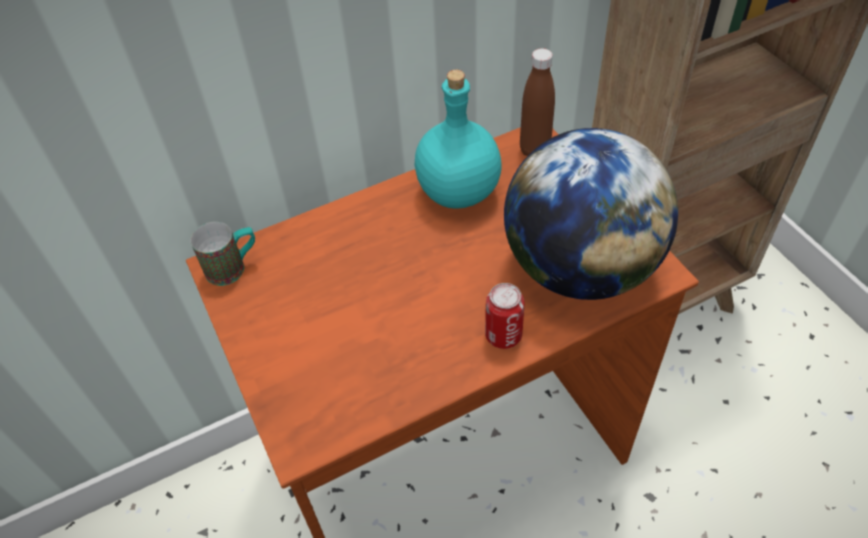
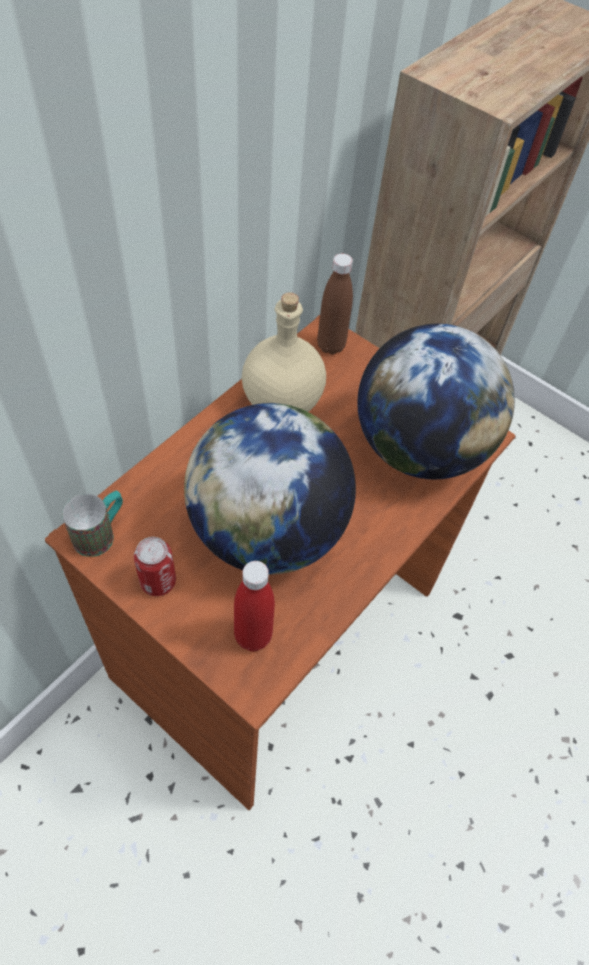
camera: 30 degrees left, 5 degrees up
turquoise bottle [415,70,502,209] -> beige bottle [242,292,326,412]
can [485,283,525,349] -> can moved to [134,537,176,596]
none -> globe [184,403,356,575]
none -> red bottle [234,561,275,651]

